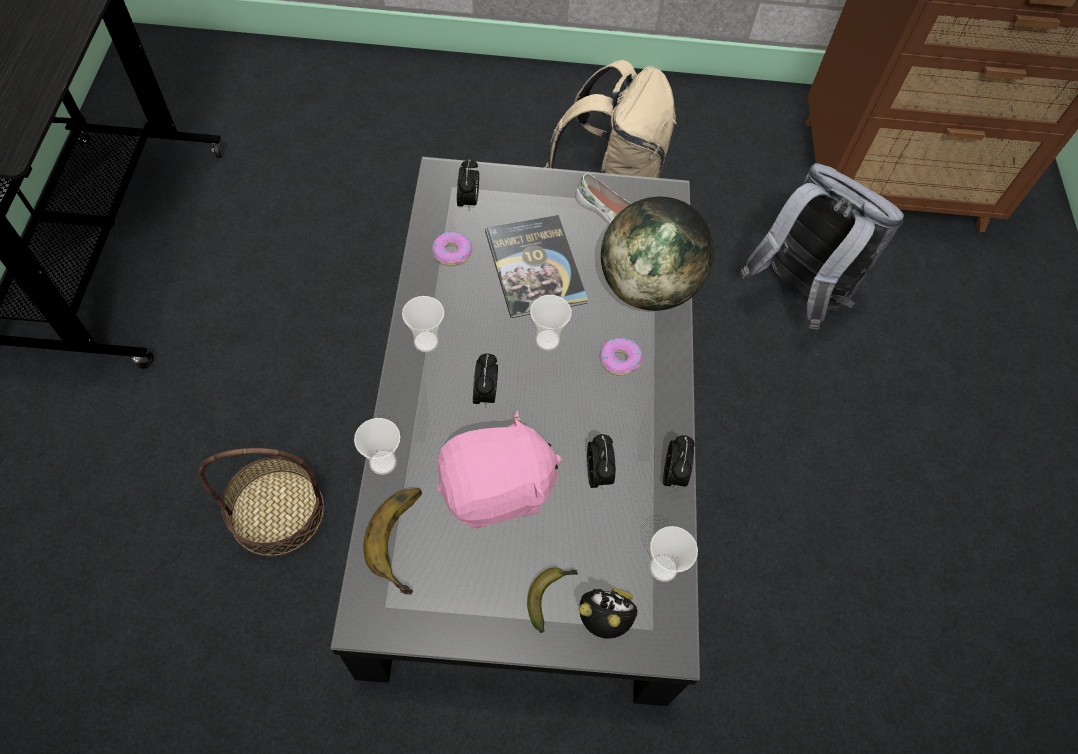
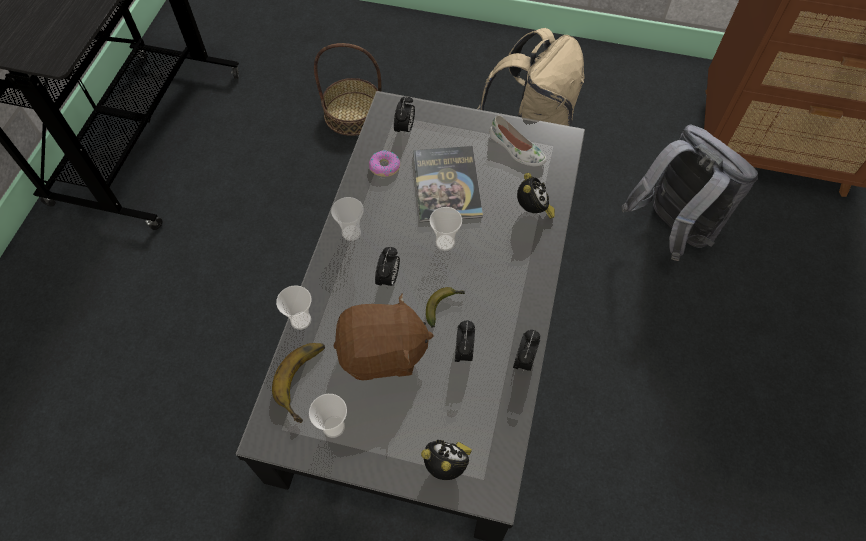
camera: 15 degrees right, 0 degrees up
basket [199,448,324,557] -> basket moved to [314,43,381,136]
pink plush toy [437,410,562,528] -> brown plush toy [334,293,434,380]
banana [527,567,578,633] -> banana moved to [426,287,465,327]
donut [600,337,643,375] -> none
globe [601,197,714,311] -> alarm clock [517,173,555,219]
cup [650,526,698,582] -> cup moved to [309,394,347,438]

